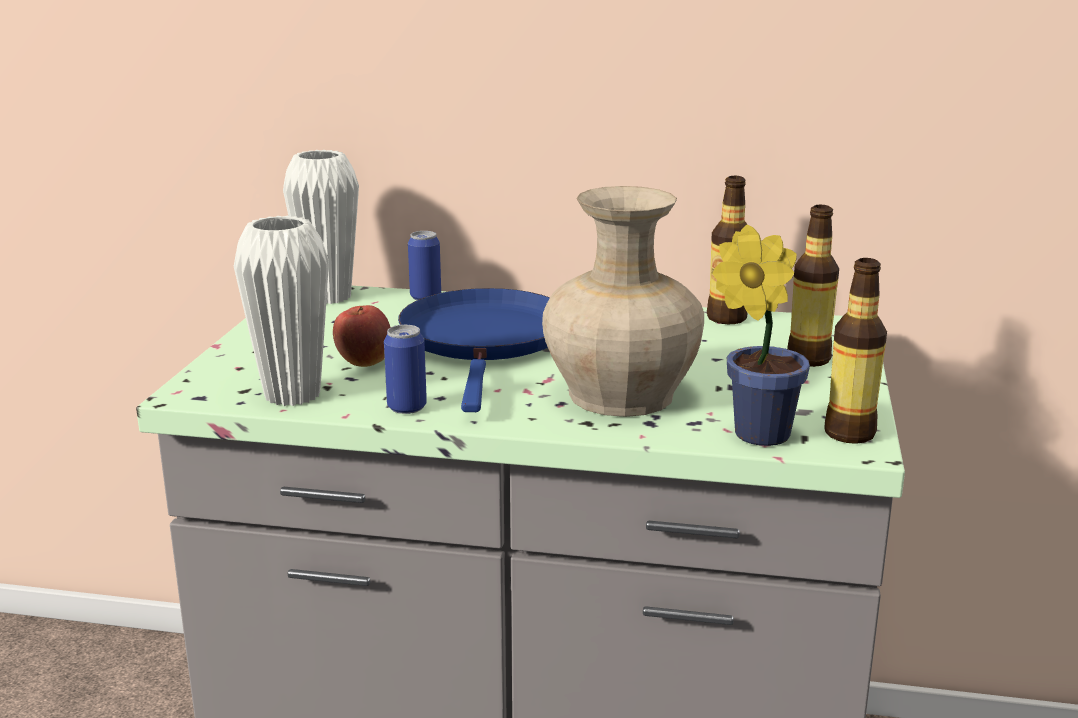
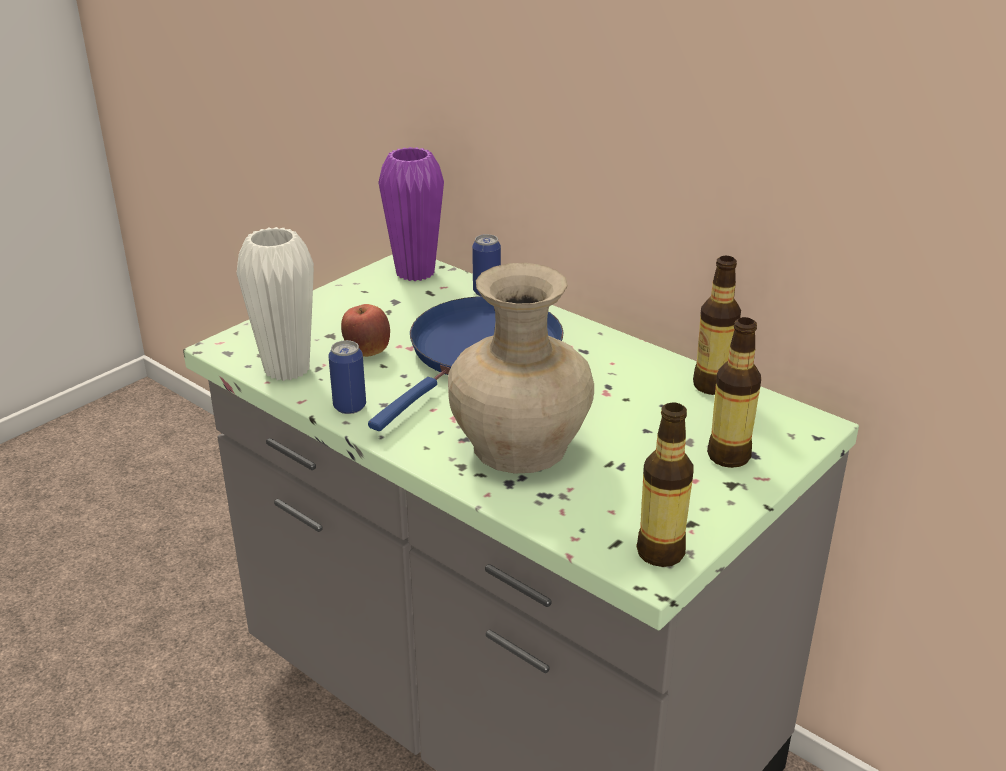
camera: 30 degrees right, 10 degrees up
white vase [283,150,359,304] -> purple vase [378,147,444,281]
potted plant [712,224,810,446] -> none

